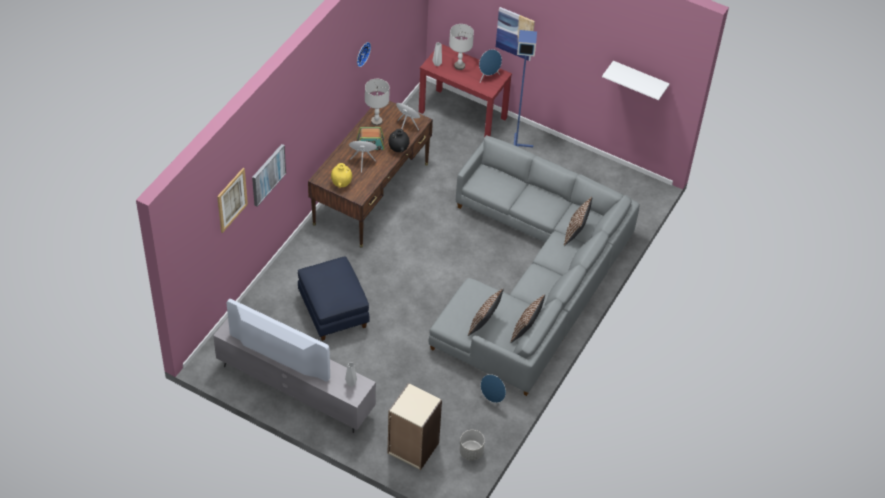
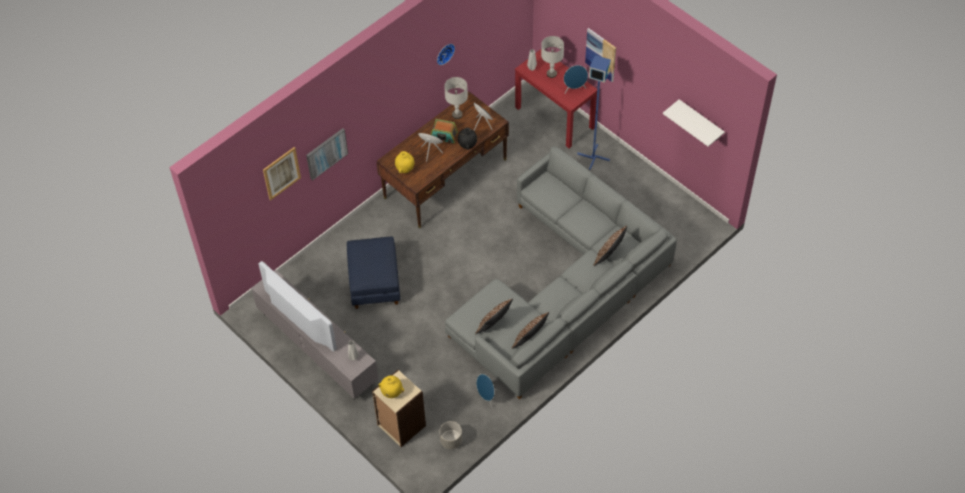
camera: 20 degrees right, 5 degrees up
none -> yellow vase [378,375,404,398]

